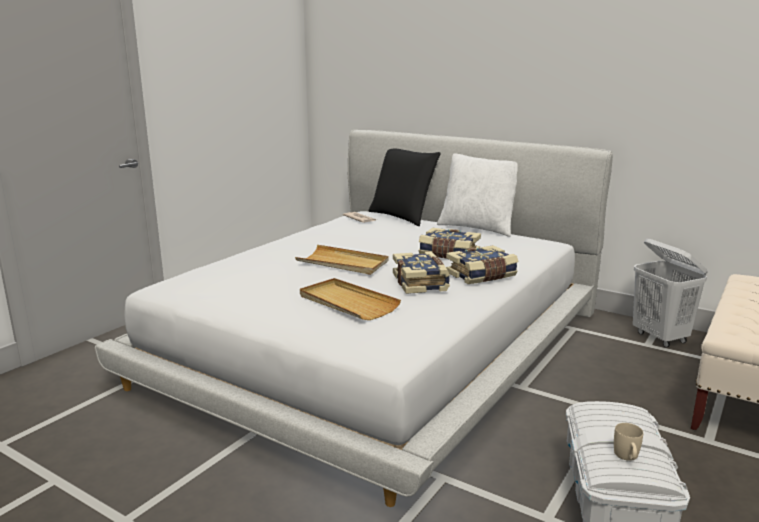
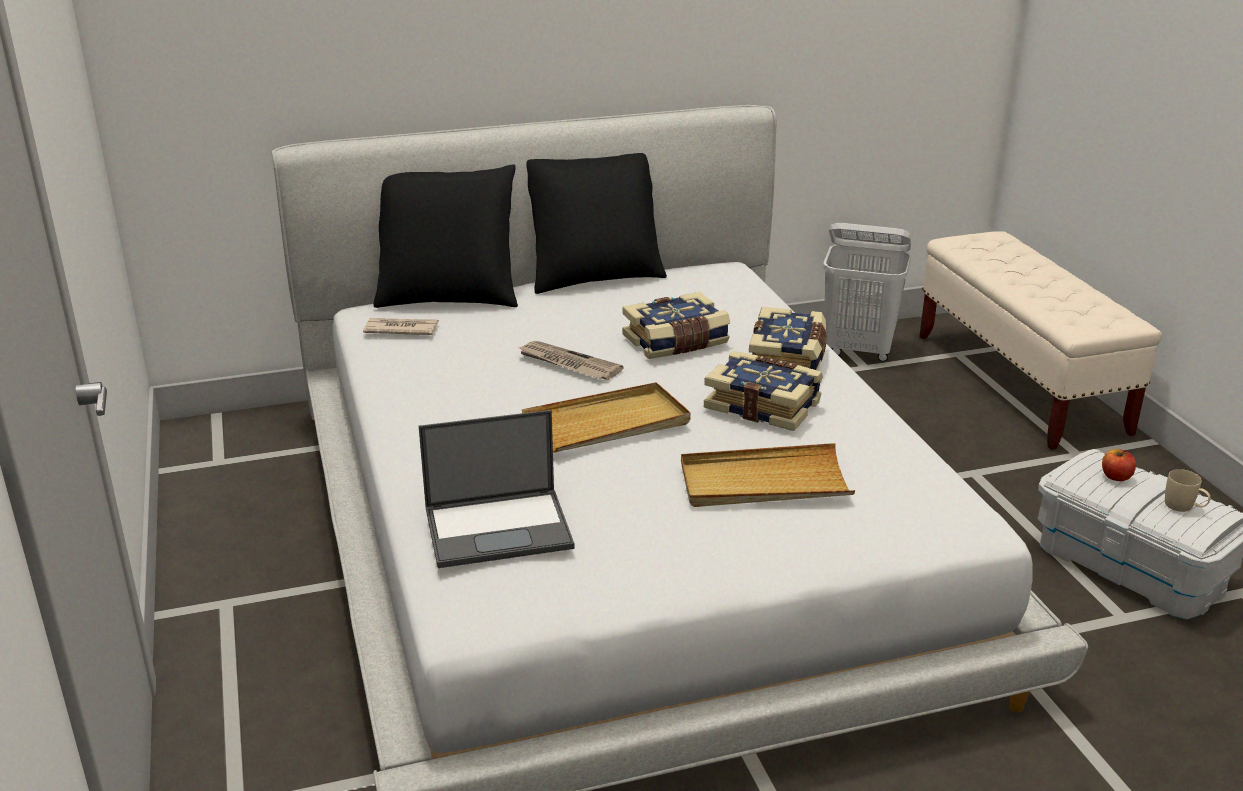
camera: 50 degrees left, 10 degrees up
white pillow [437,153,517,237] -> black pillow [526,153,667,294]
none -> laptop [419,410,575,568]
none -> newspaper [517,341,624,380]
none -> apple [1102,449,1136,481]

